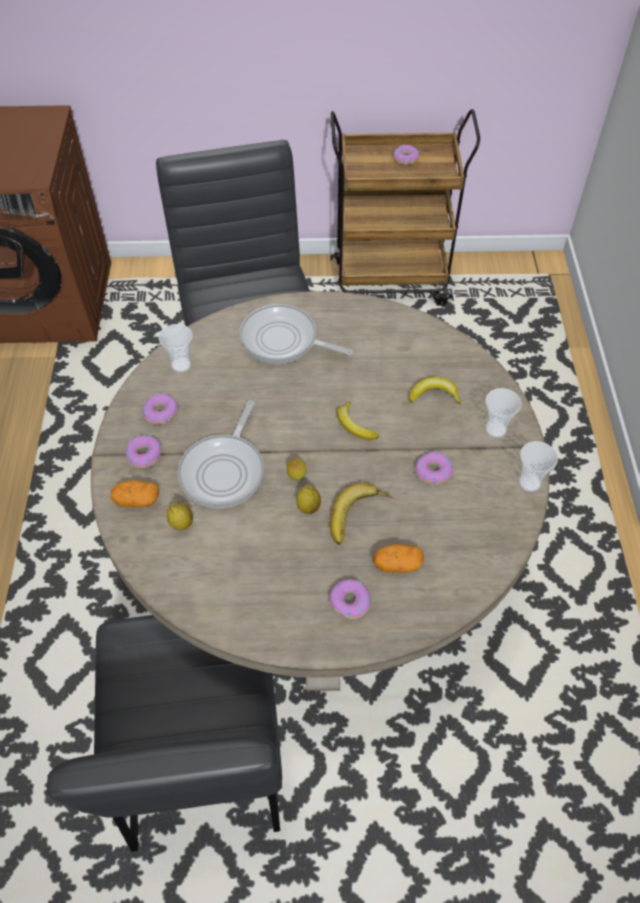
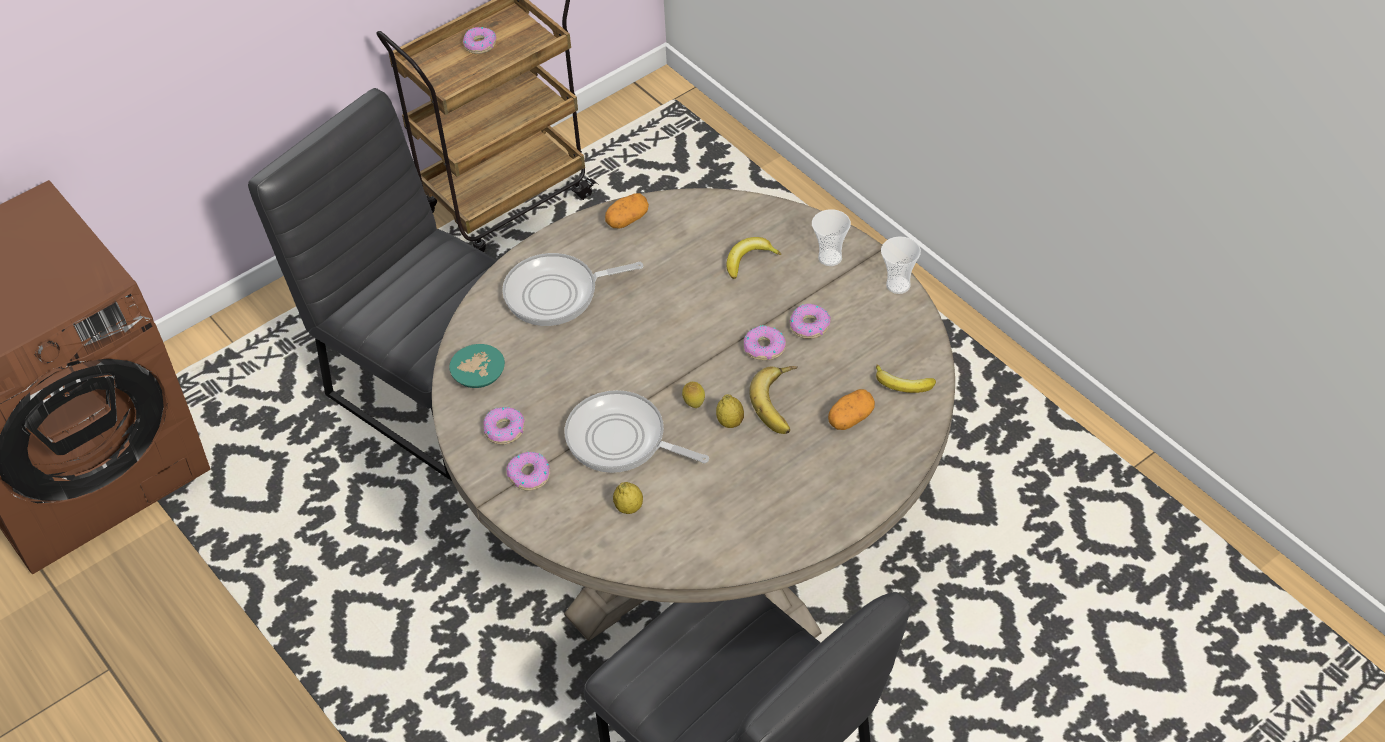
camera: 35 degrees left, 5 degrees down
potato [111,480,159,507] -> potato moved to [605,193,649,228]
cup [159,324,192,372] -> turquoise bowl [449,344,505,388]
frying pan [178,400,264,509] -> frying pan turned 135 degrees clockwise [565,390,709,473]
donut [329,579,371,619] -> donut moved to [744,325,786,360]
banana [337,401,379,440] -> banana moved to [876,365,936,393]

